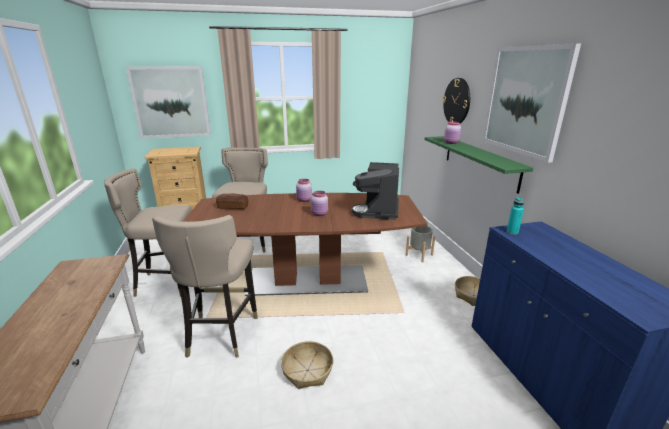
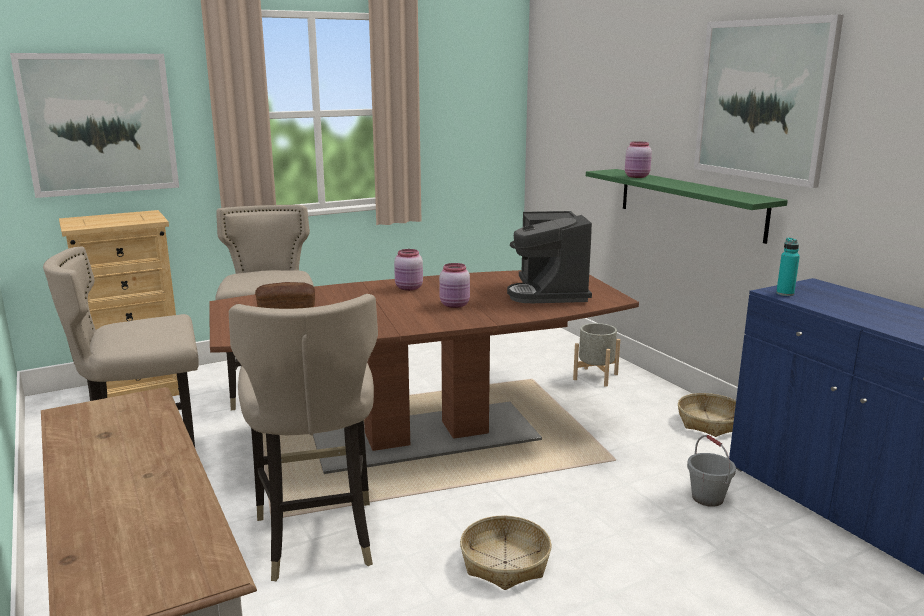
camera: 15 degrees left, 5 degrees down
wall clock [442,78,470,124] -> none
none -> grey bucket [687,435,736,507]

